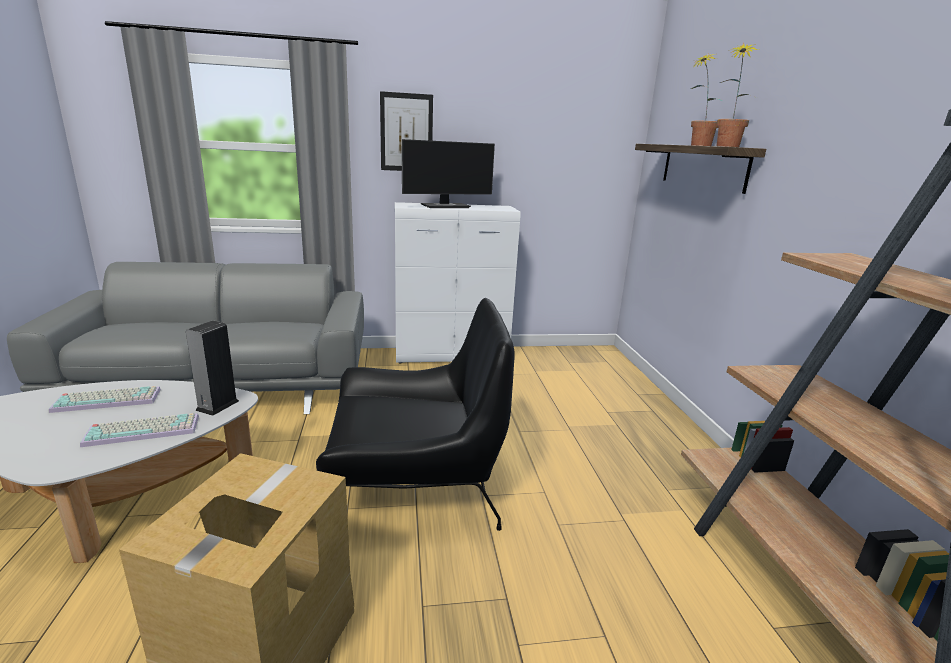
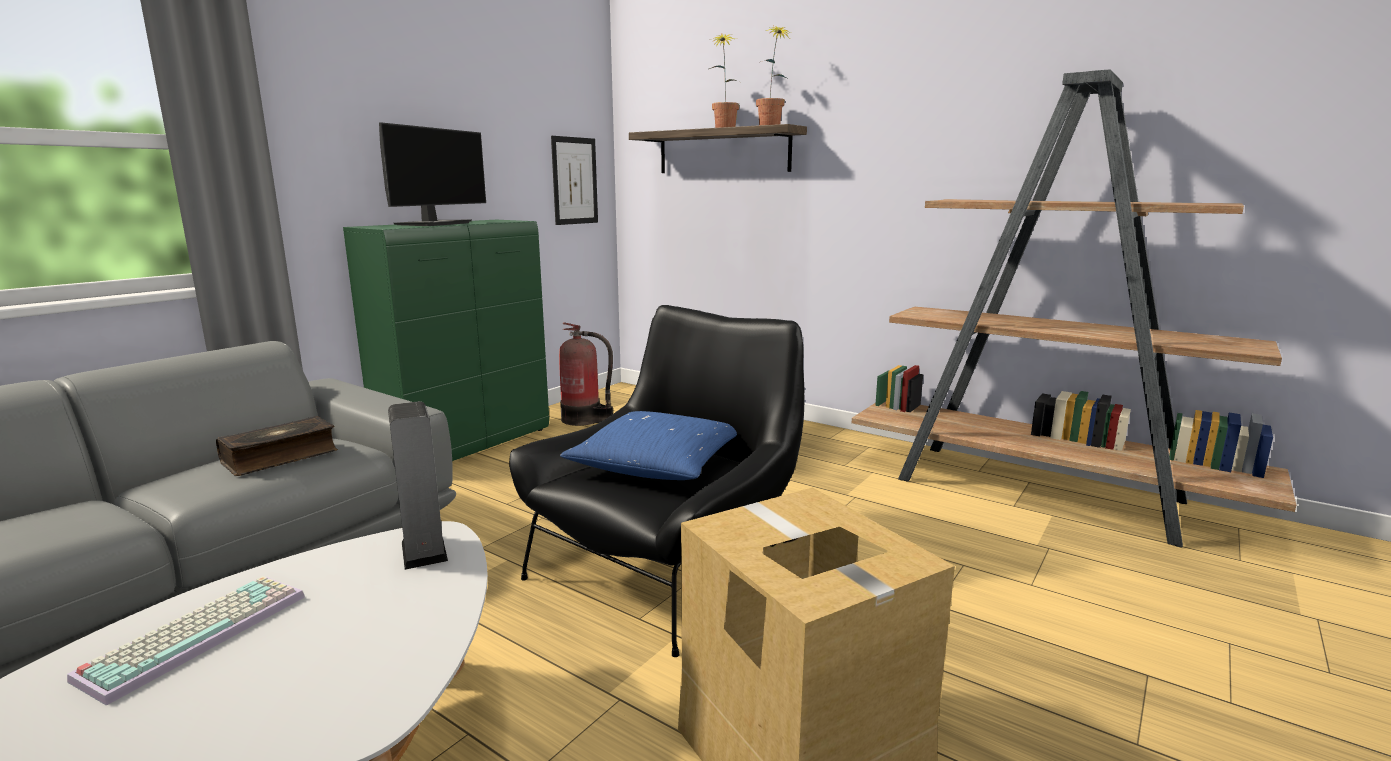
camera: 45 degrees left, 5 degrees down
keyboard [80,413,199,447] -> none
picture [380,91,433,171] -> picture moved to [551,136,598,225]
white cabinet [395,202,521,364] -> green cabinet [343,220,549,461]
none -> book [216,416,338,476]
none -> fire extinguisher [559,322,613,426]
none -> blue pillow [560,411,737,480]

